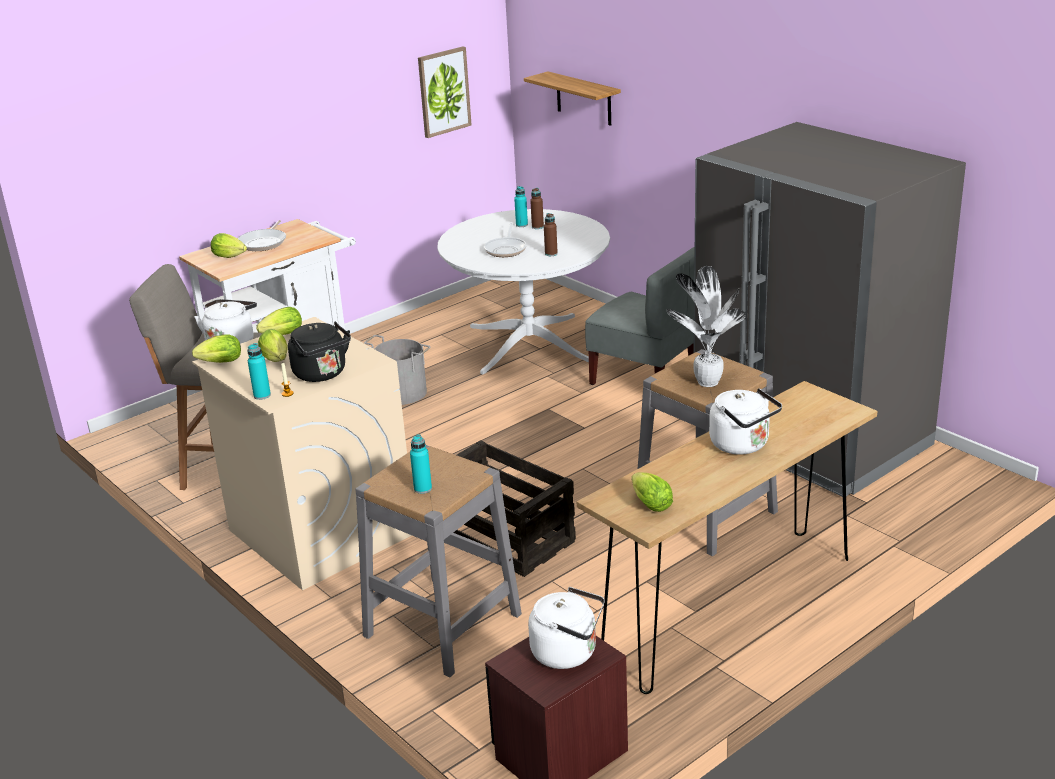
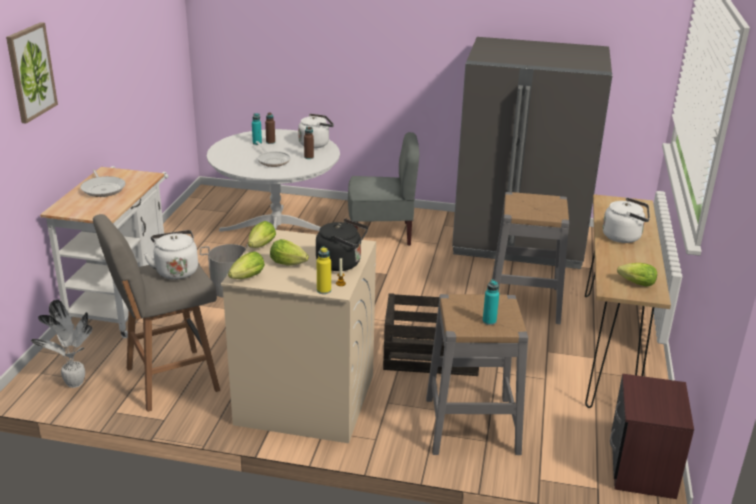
camera: 40 degrees left, 0 degrees up
lettuce [211,233,247,258] -> none
turquoise bottle [247,343,271,400] -> yellow bottle [317,247,331,294]
picture [418,46,472,138] -> picture moved to [6,22,58,124]
shelf [524,71,621,126] -> none
white kettle [528,587,605,669] -> white kettle moved to [298,114,334,148]
potted plant [667,266,746,387] -> potted plant moved to [31,300,93,388]

